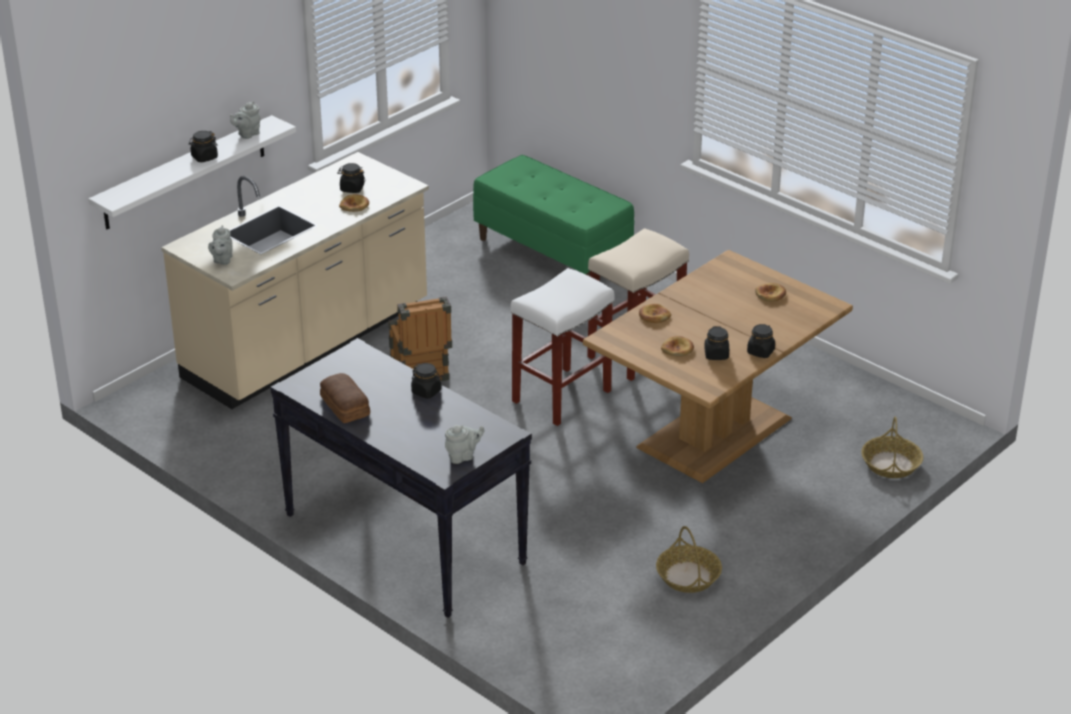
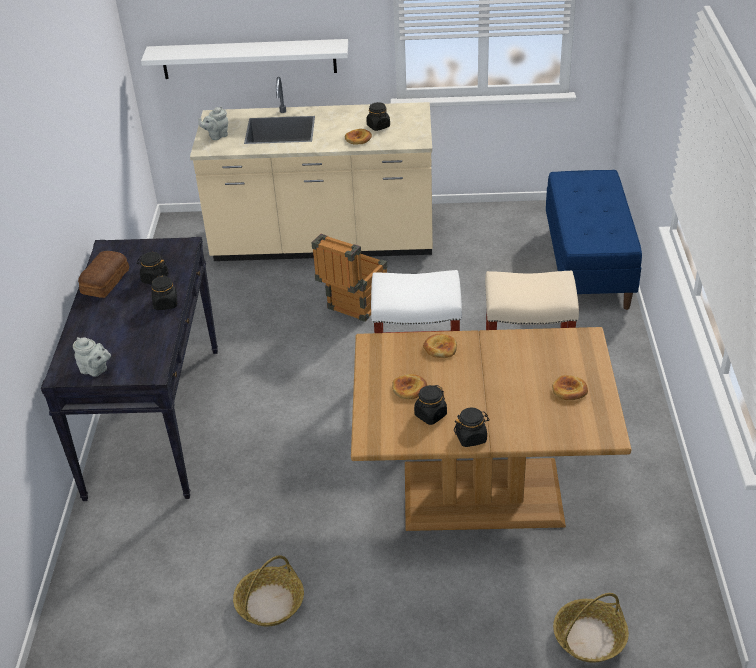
camera: 50 degrees right, 5 degrees up
black jar [189,131,218,162] -> black jar moved to [137,252,168,284]
grey teapot [230,101,260,139] -> none
green bench [473,155,634,276] -> blue bench [546,170,642,310]

